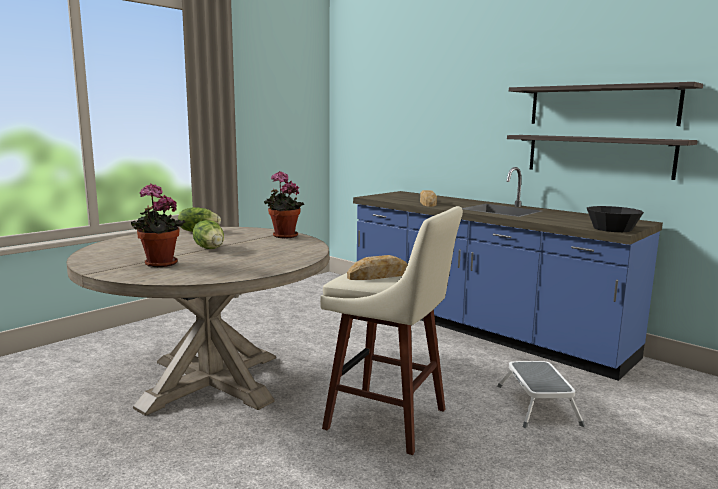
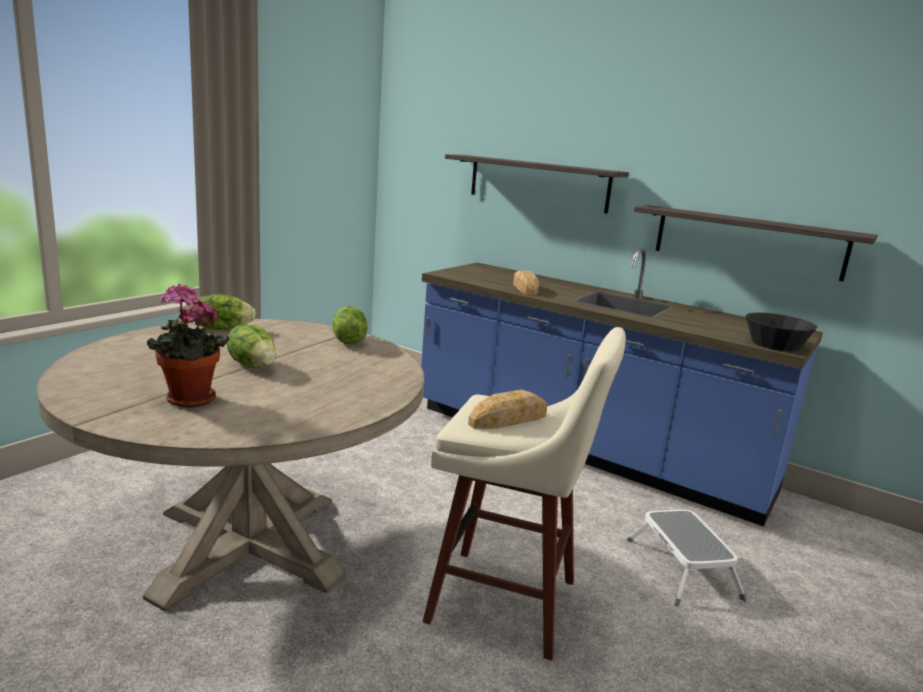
camera: 10 degrees left, 5 degrees up
potted plant [264,171,304,238] -> lettuce [332,306,368,344]
shelf [509,82,703,126] -> shelf moved to [445,154,629,214]

